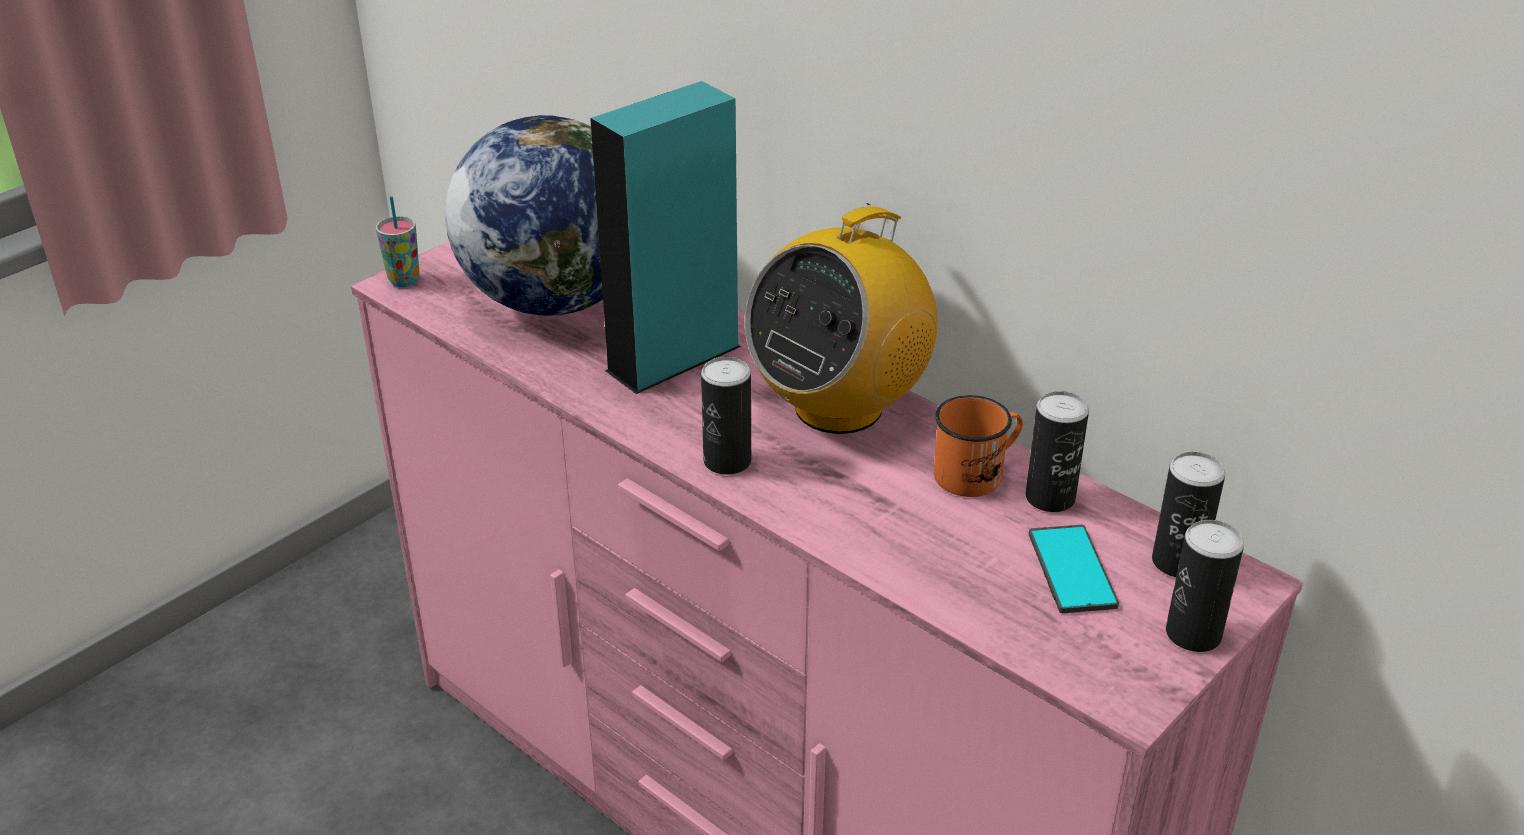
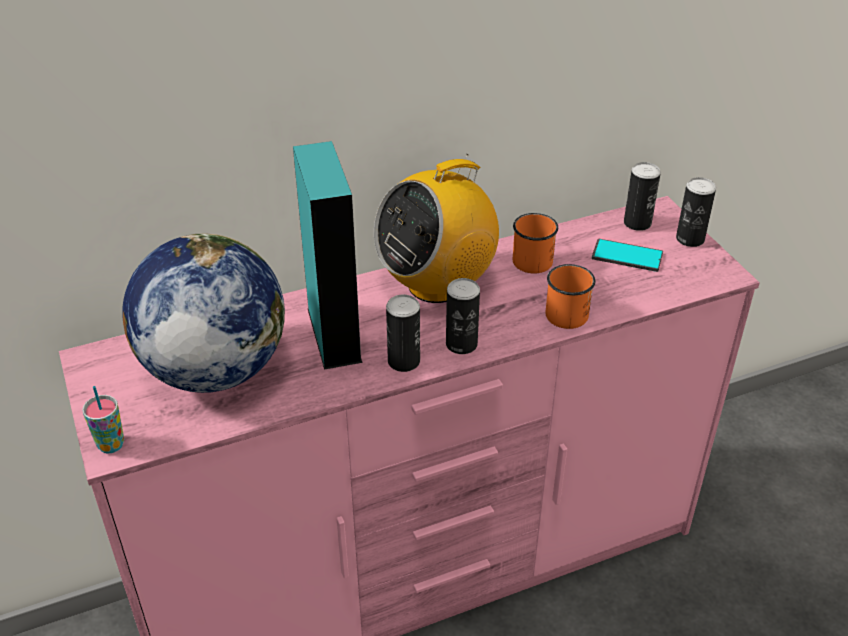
camera: 65 degrees left, 5 degrees up
radio [745,203,937,434] -> radio turned 75 degrees clockwise [374,154,499,303]
can [1026,391,1089,512] -> can moved to [386,294,420,372]
none -> orange mug [546,264,595,329]

